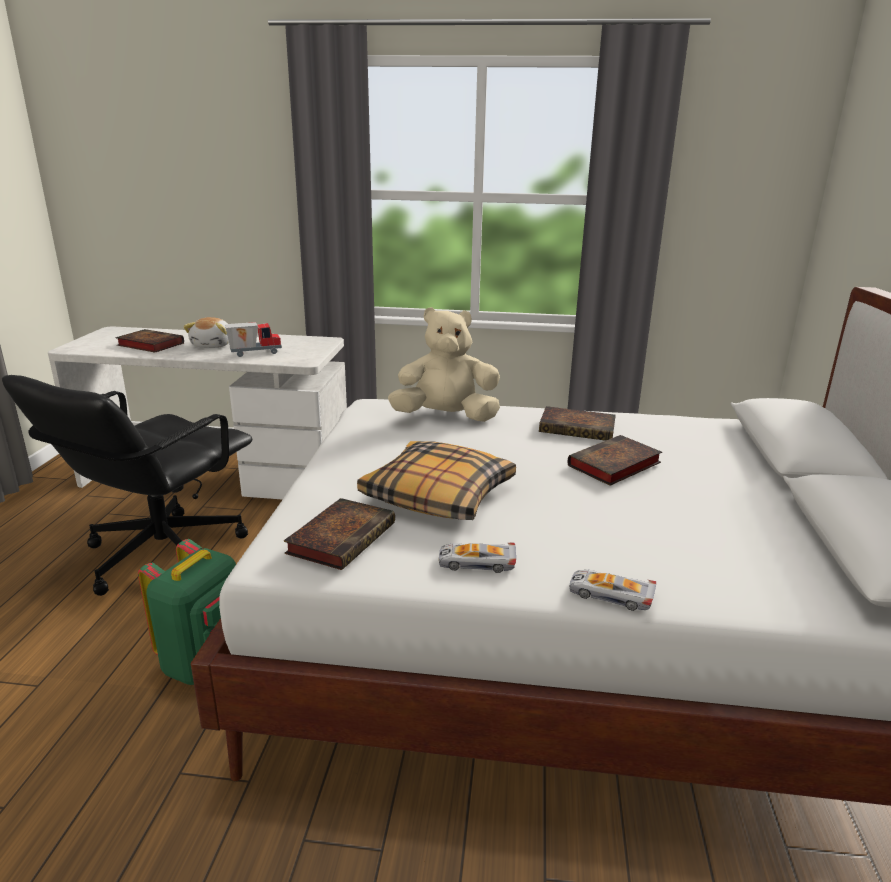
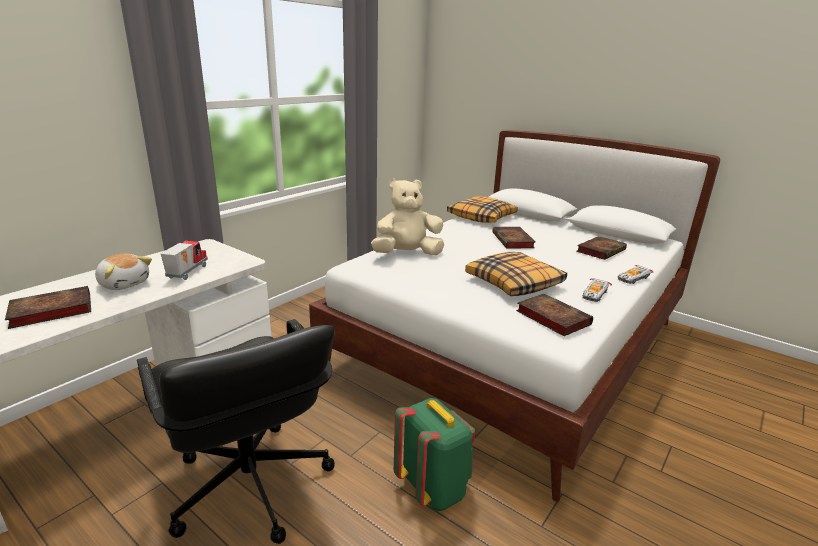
camera: 60 degrees left, 0 degrees up
beige plush toy [388,307,500,422] -> beige plush toy turned 45 degrees clockwise [371,178,444,255]
book [539,406,616,441] -> book moved to [576,236,627,260]
none -> pillow [447,196,518,223]

